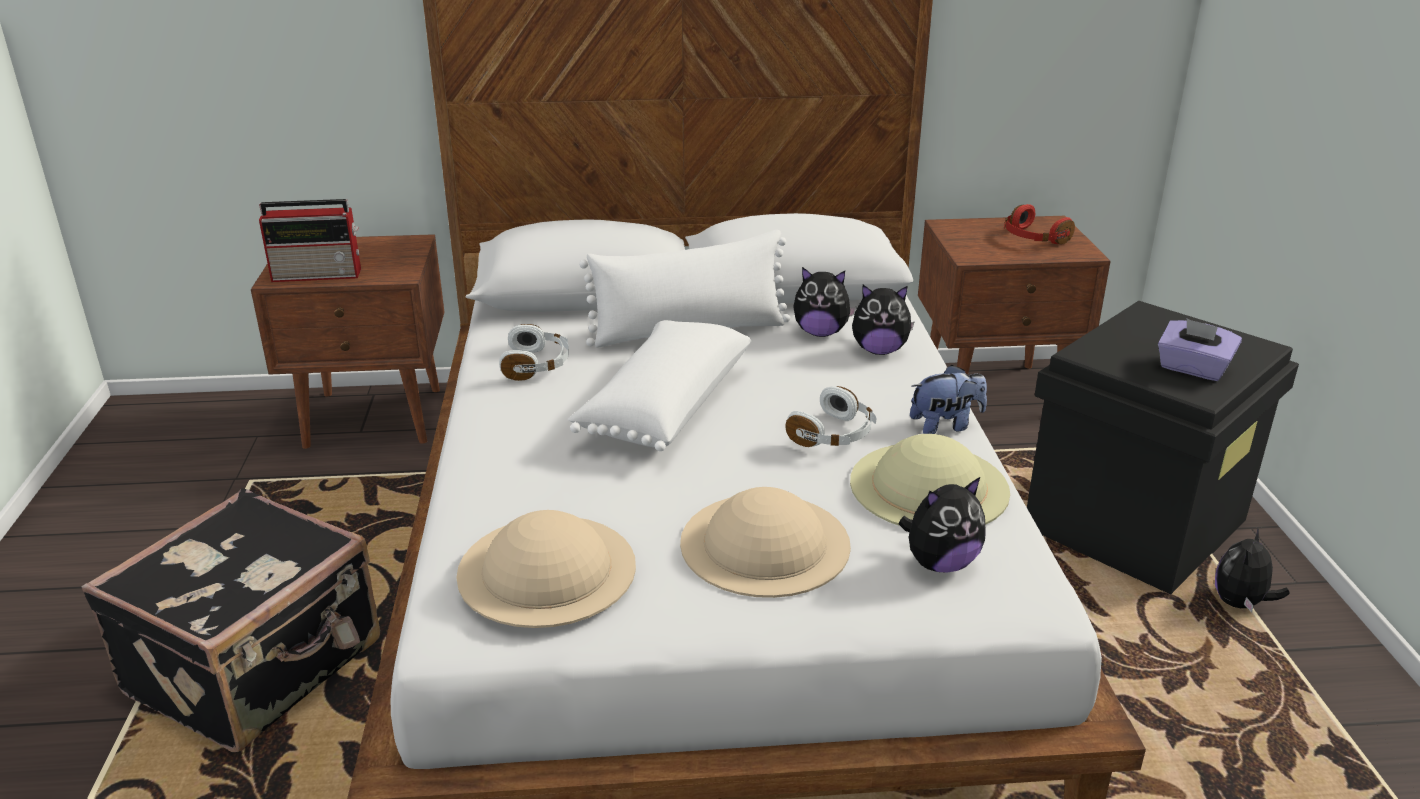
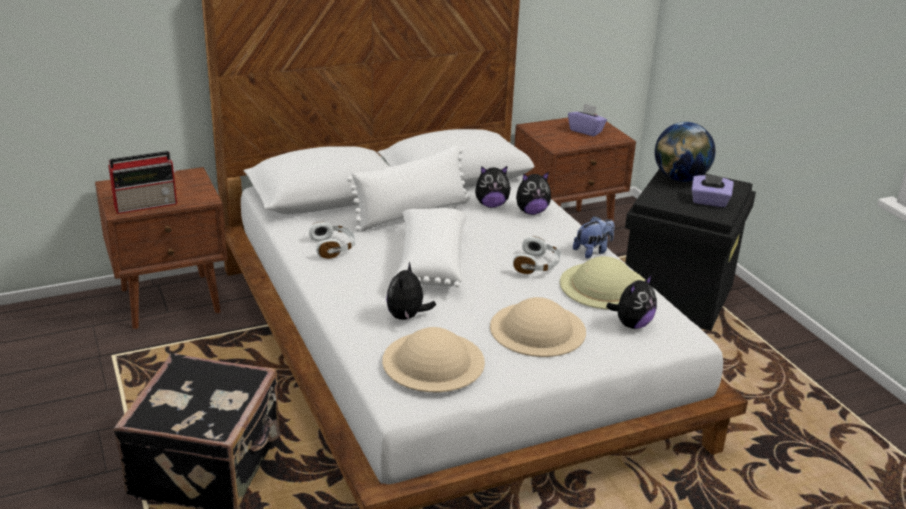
camera: 20 degrees left, 0 degrees up
red headphones [1004,204,1075,244] -> purple tissue box [568,103,607,137]
plush toy [1215,528,1289,612] -> plush toy moved to [386,262,436,320]
none -> globe [655,122,715,182]

